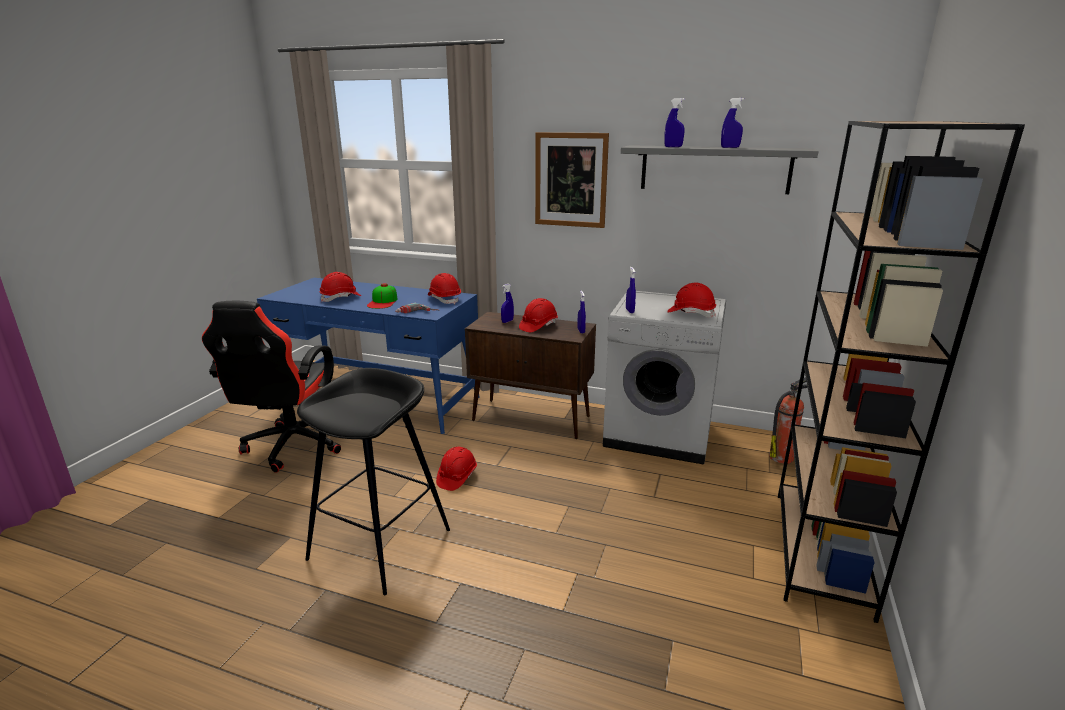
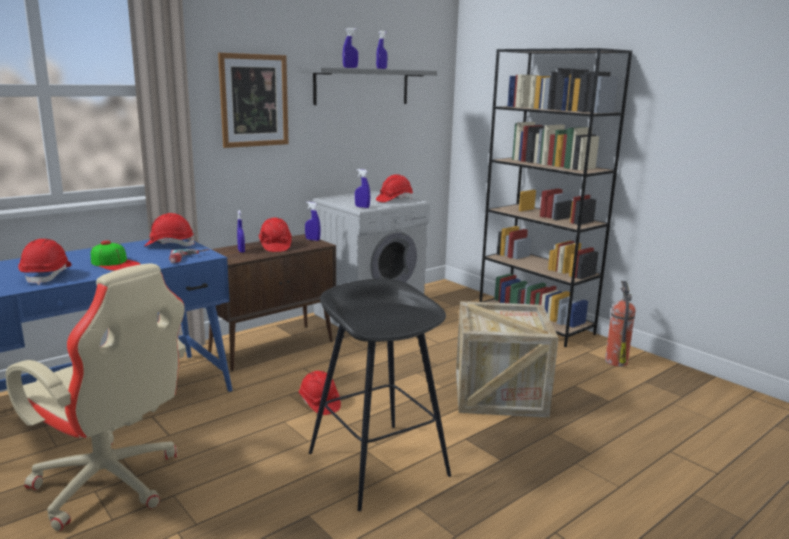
camera: 60 degrees left, 5 degrees down
black office chair [202,301,341,473] -> beige office chair [6,264,186,531]
fire extinguisher [769,377,808,464] -> fire extinguisher moved to [605,281,636,367]
none -> crate [456,301,558,418]

